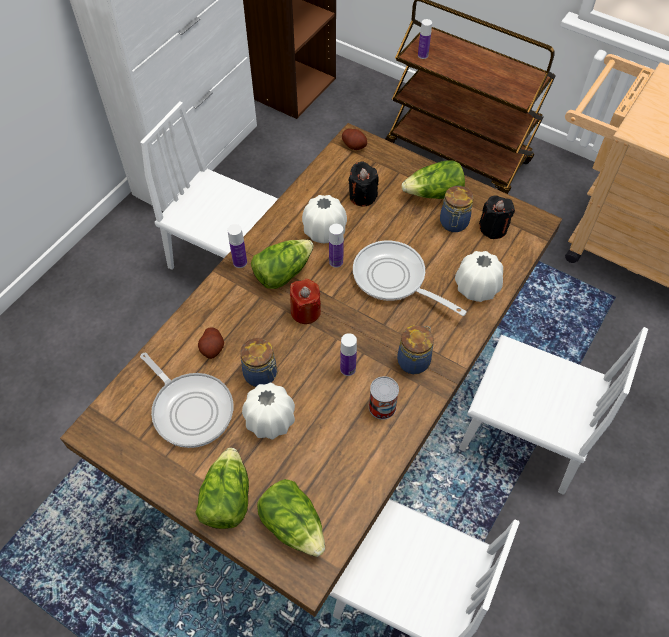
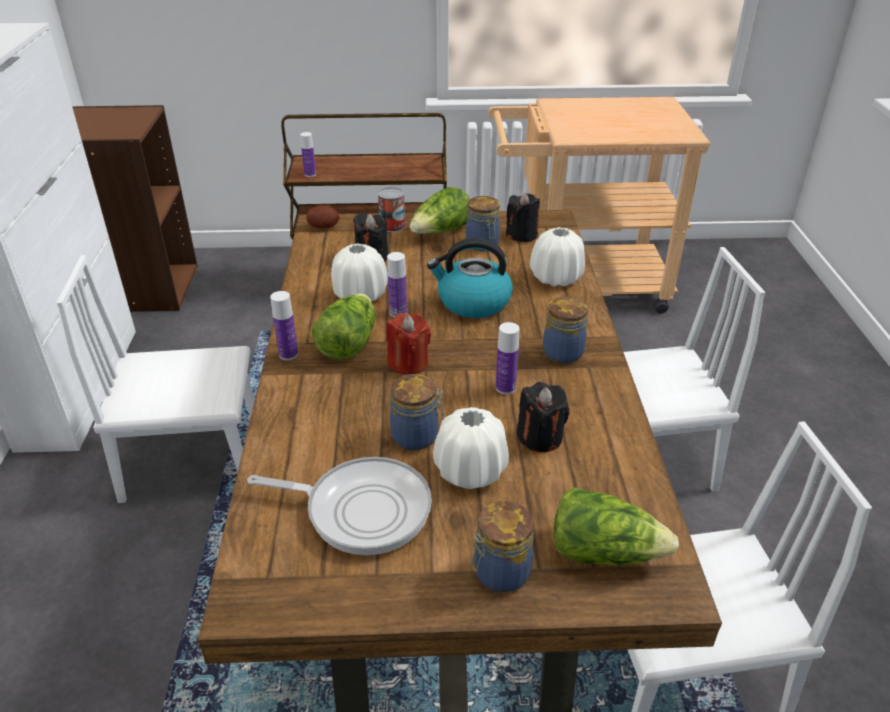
camera: 35 degrees left, 20 degrees down
lettuce [195,448,249,529] -> jar [471,501,534,592]
potato [198,328,224,359] -> none
frying pan [353,241,467,316] -> kettle [427,238,513,318]
can [369,376,399,420] -> can moved to [378,187,405,232]
none -> black candle [517,382,569,452]

